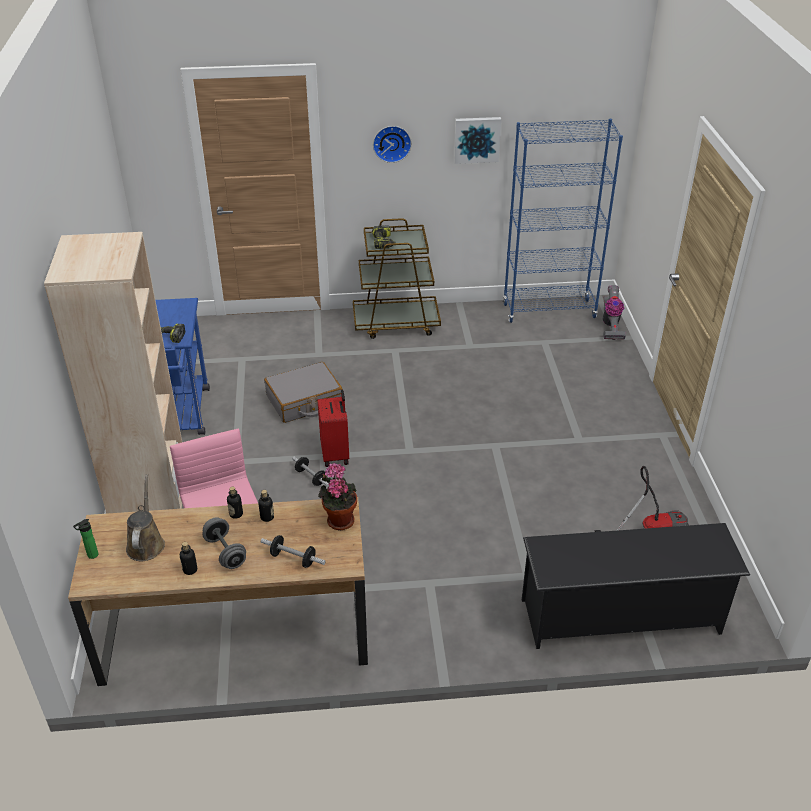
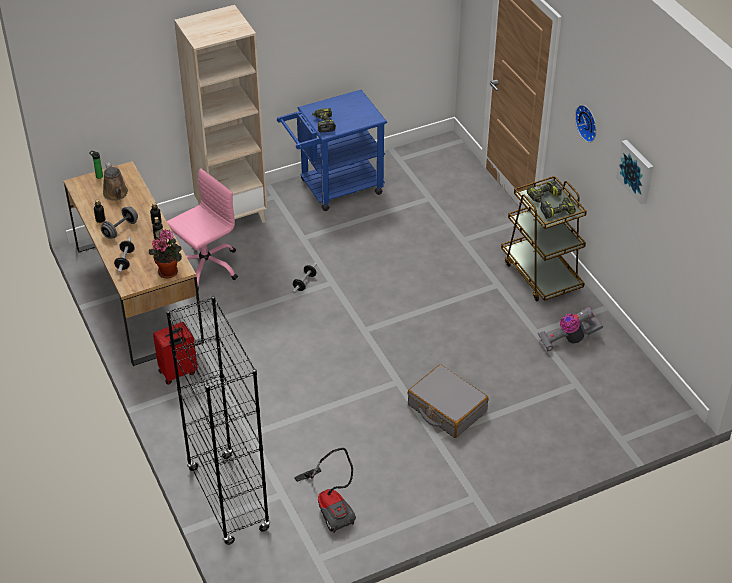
camera: 70 degrees right, 5 degrees up
brown watering can [126,474,165,561] -> brown watering can turned 90 degrees clockwise [103,162,128,201]
grey suitcase [264,362,343,423] -> grey suitcase moved to [407,364,489,438]
red suitcase [317,389,349,467] -> red suitcase moved to [153,322,198,385]
blue bookcase [503,119,623,323] -> none
black shoe rack [522,523,750,649] -> black bookcase [166,296,270,545]
vacuum cleaner [603,285,626,340] -> vacuum cleaner moved to [538,307,603,351]
none -> power drill [540,197,576,218]

